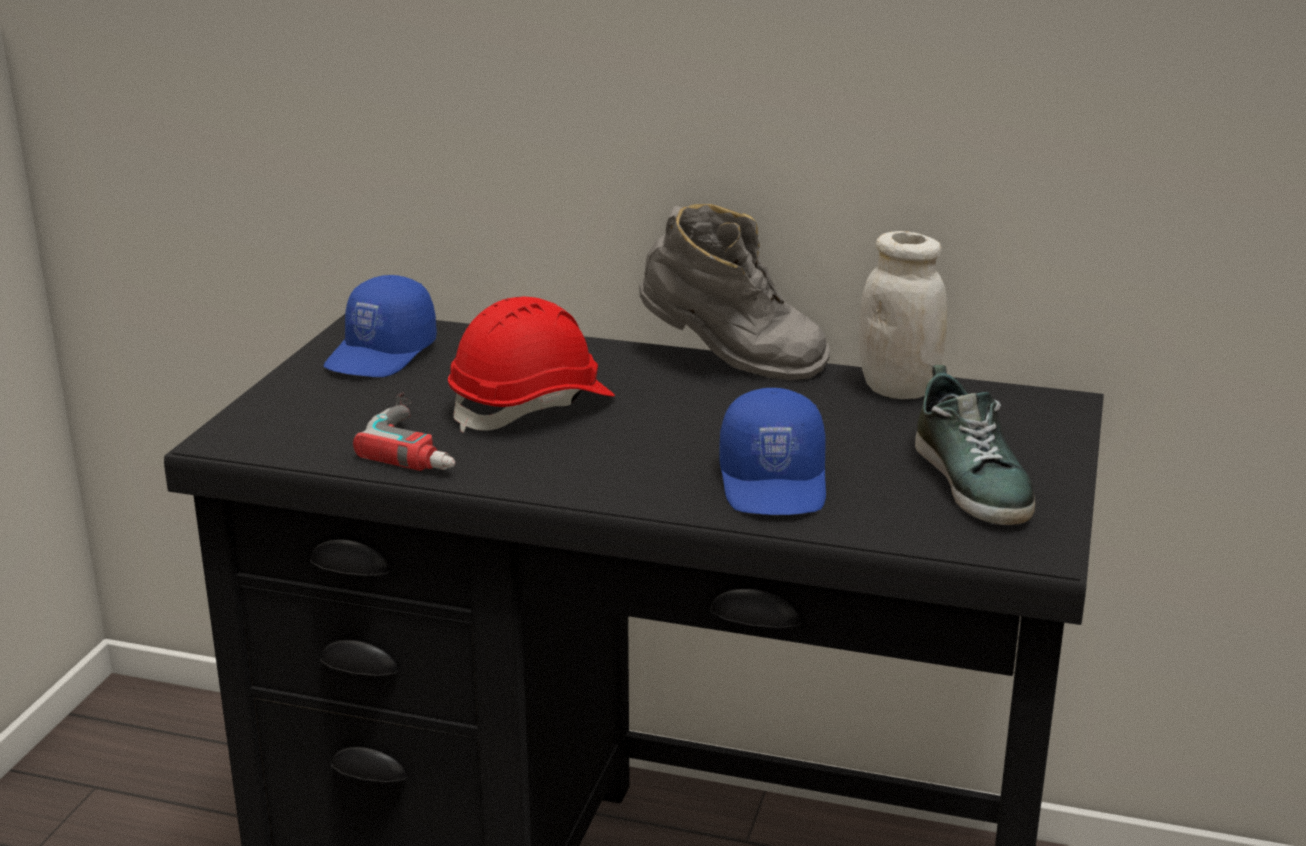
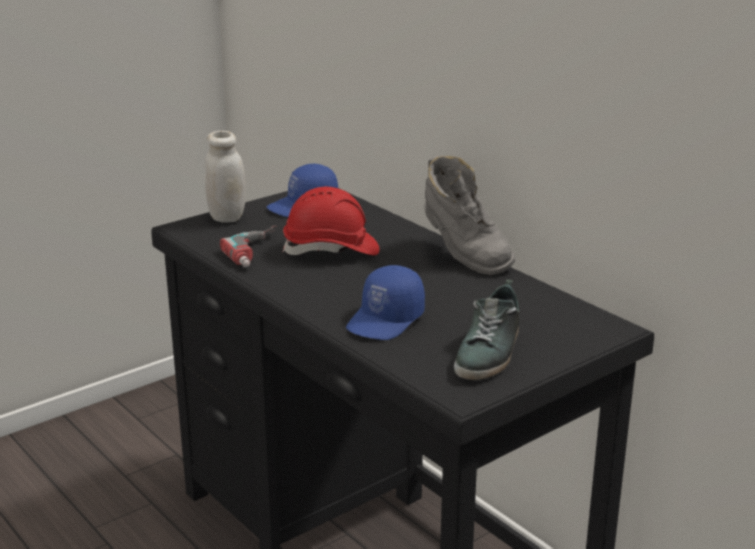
camera: 35 degrees right, 0 degrees up
white jar [859,231,947,399] -> white jar moved to [205,131,246,223]

